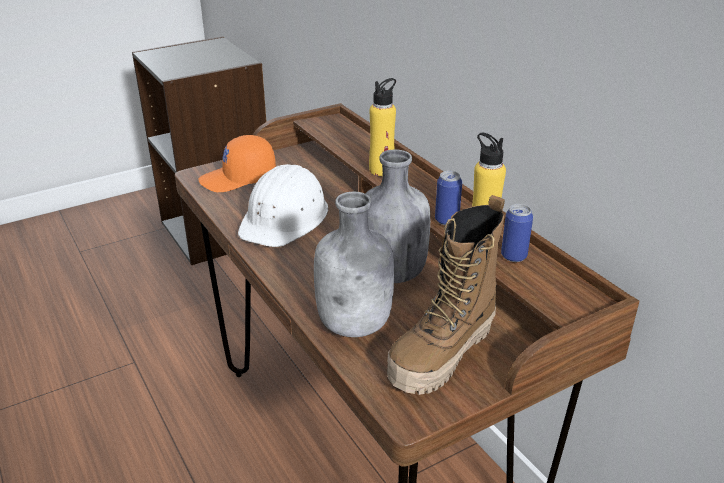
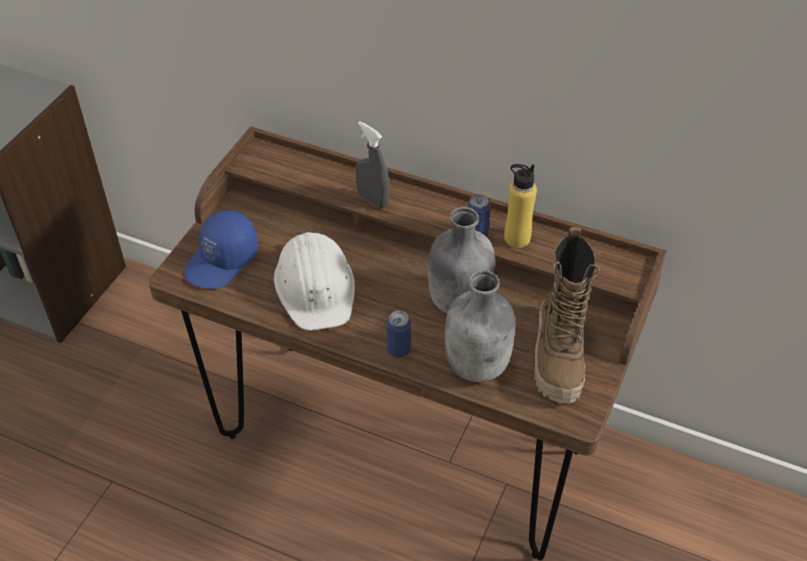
camera: 35 degrees left, 15 degrees up
orange cap [198,135,276,192] -> blue cap [184,210,258,289]
yellow bottle [369,78,396,176] -> grey spray bottle [356,121,389,209]
can [501,204,533,262] -> can moved to [387,311,411,358]

